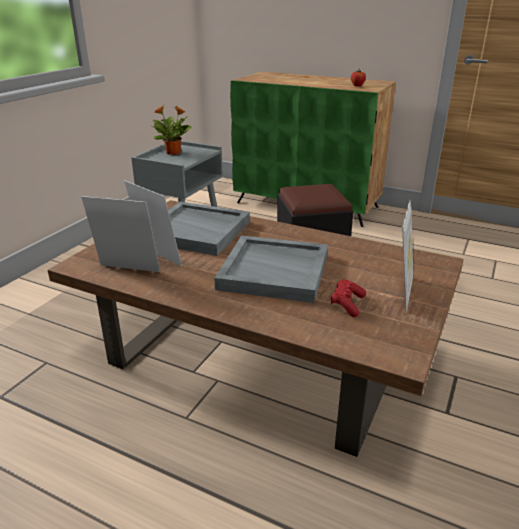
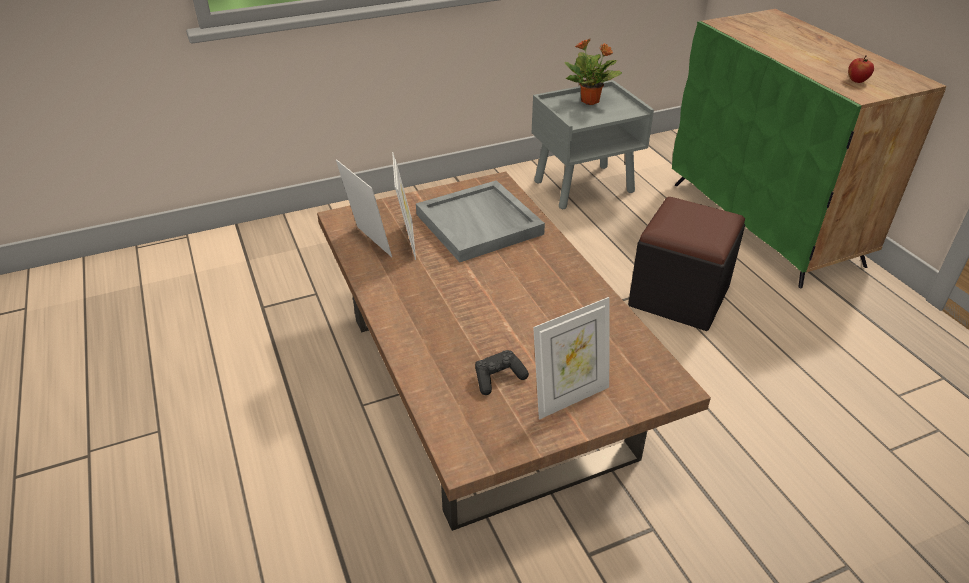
camera: 40 degrees right, 10 degrees up
grey tray [214,235,328,303] -> none
red game controller [331,279,366,317] -> black game controller [475,350,529,395]

